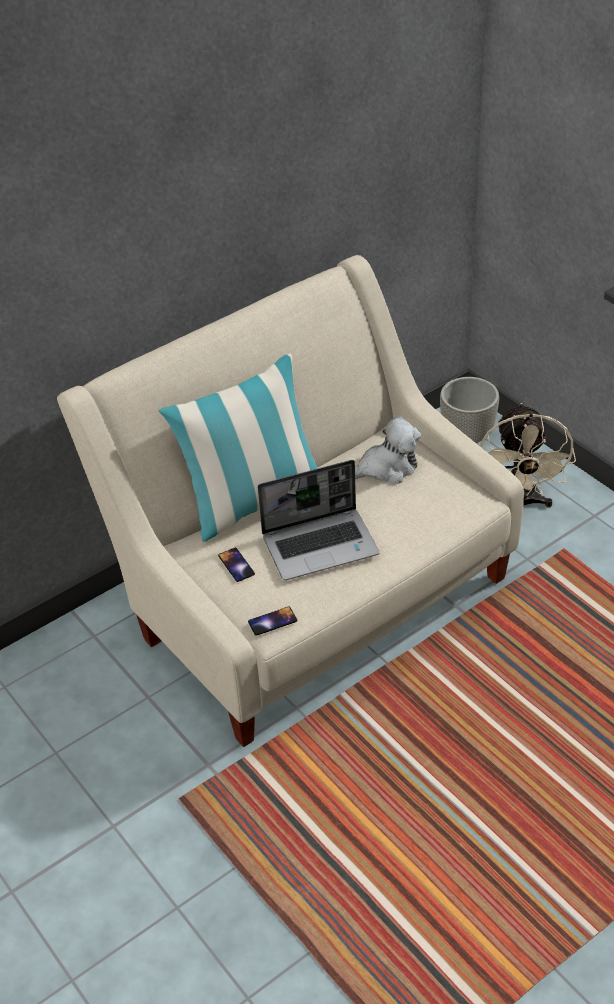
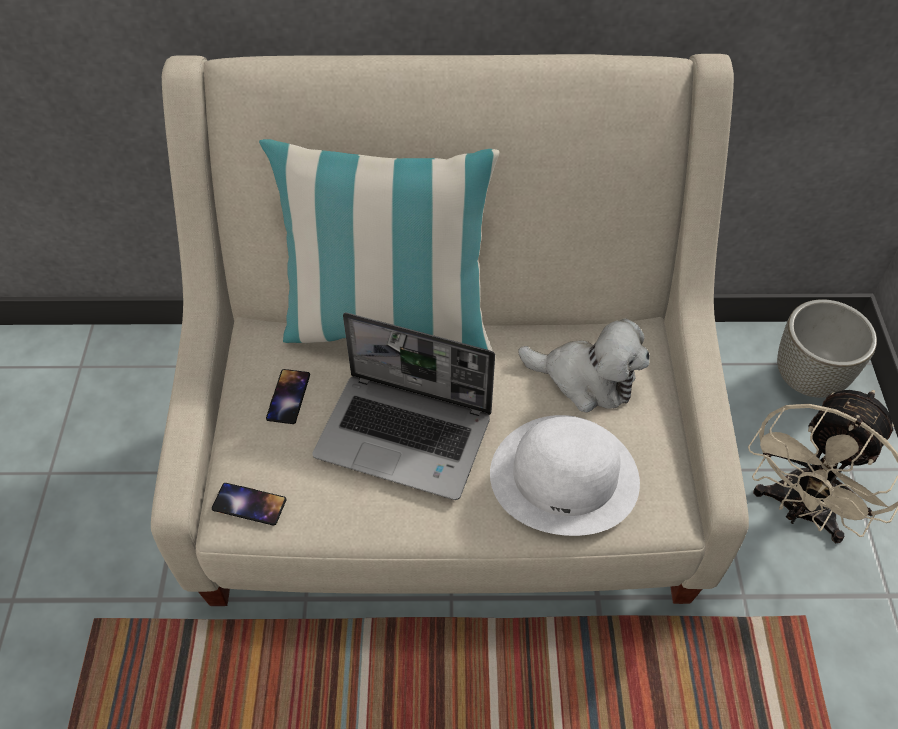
camera: 35 degrees right, 10 degrees up
none -> white hat [490,415,640,536]

